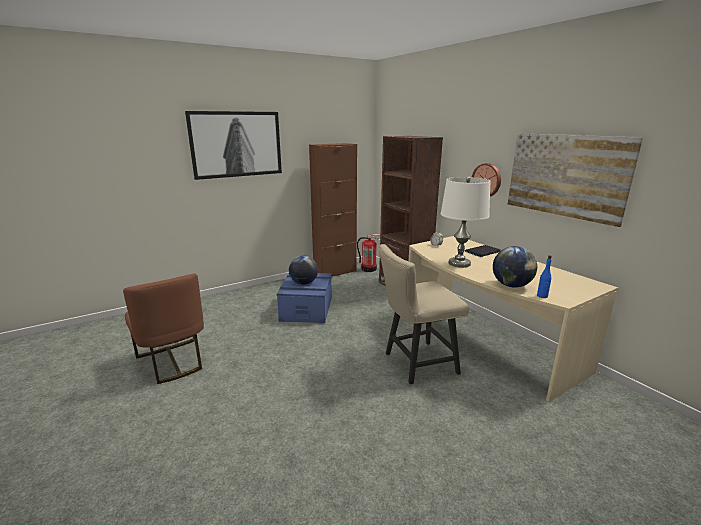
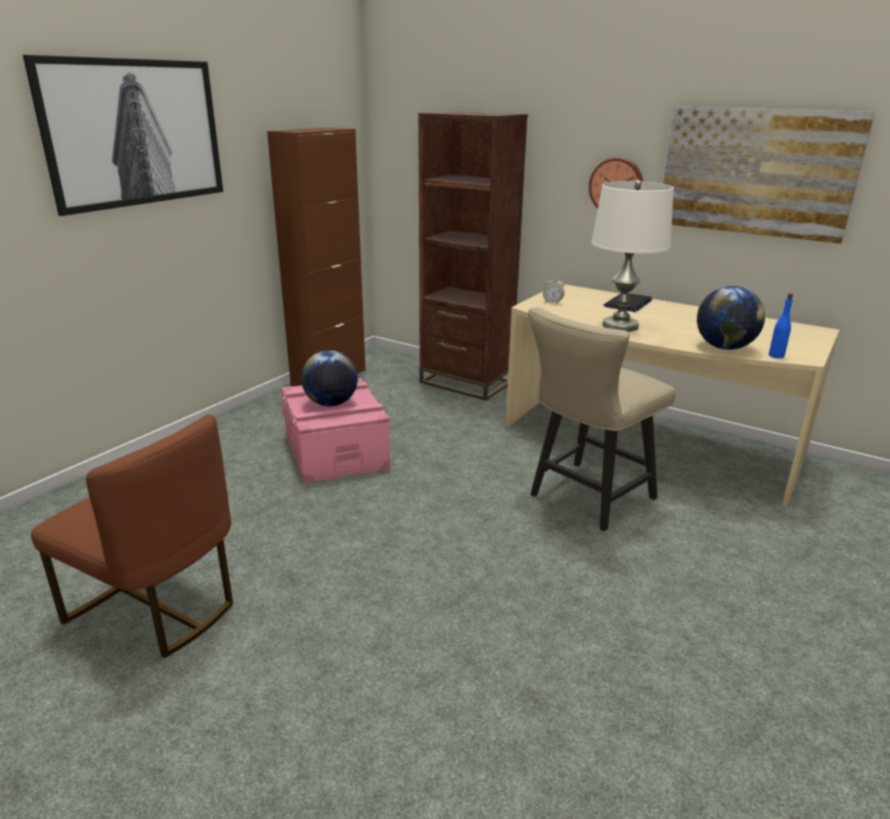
camera: 25 degrees left, 5 degrees up
blue storage box [277,273,332,323] -> pink storage box [281,378,390,484]
fire extinguisher [357,234,380,272] -> none

